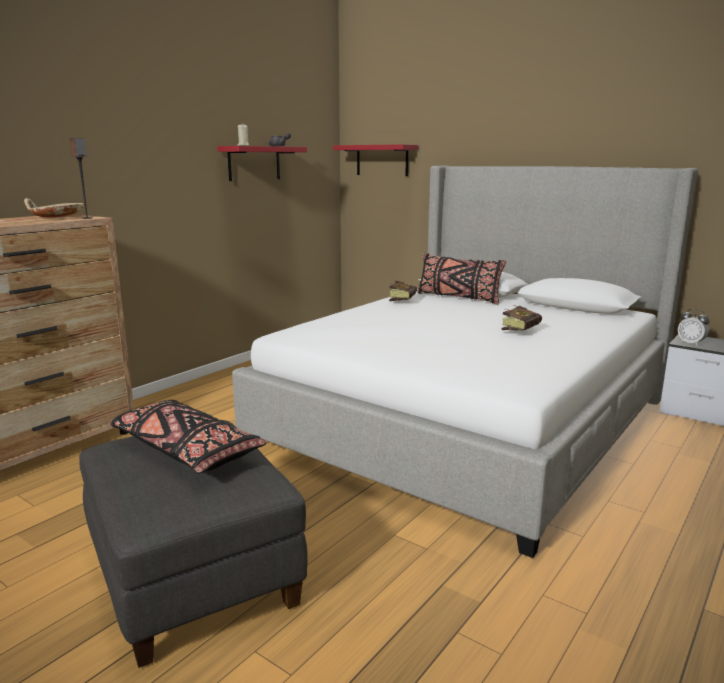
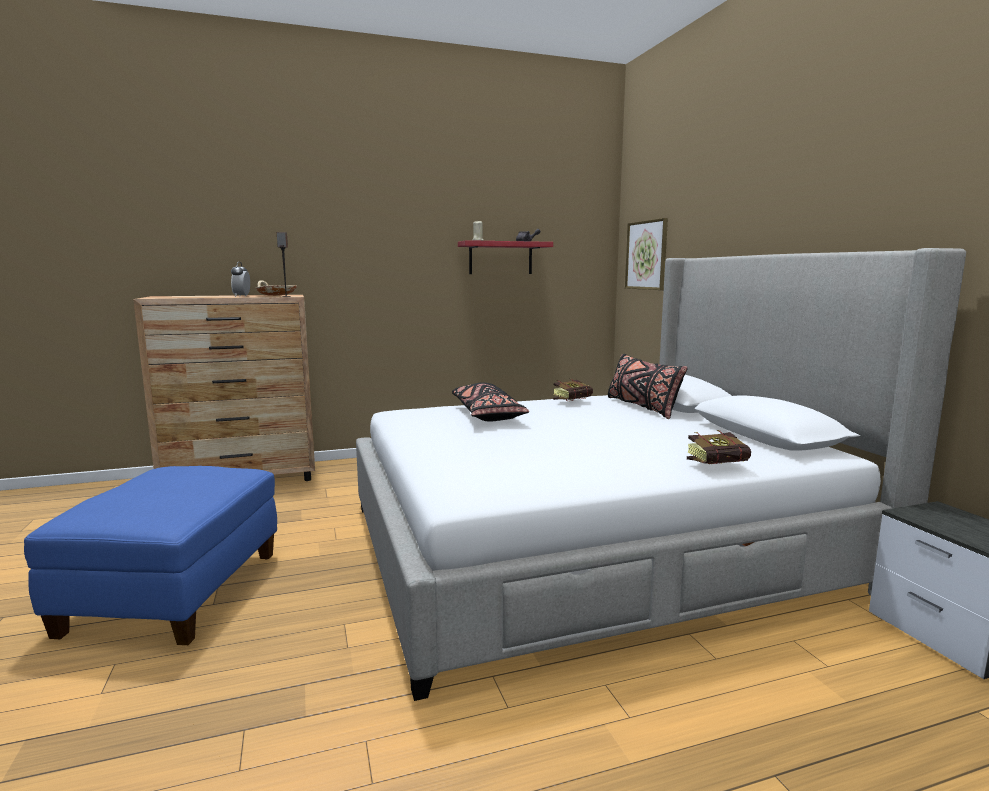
camera: 35 degrees right, 5 degrees down
grey ottoman [79,420,308,668] -> blue ottoman [24,466,277,645]
black pillow [110,400,267,474] -> black pillow moved to [452,383,529,421]
red shelf [333,144,418,176] -> picture [625,218,668,290]
book [502,305,542,331] -> book moved to [687,430,751,464]
alarm clock [678,308,710,346] -> alarm clock moved to [231,262,250,297]

